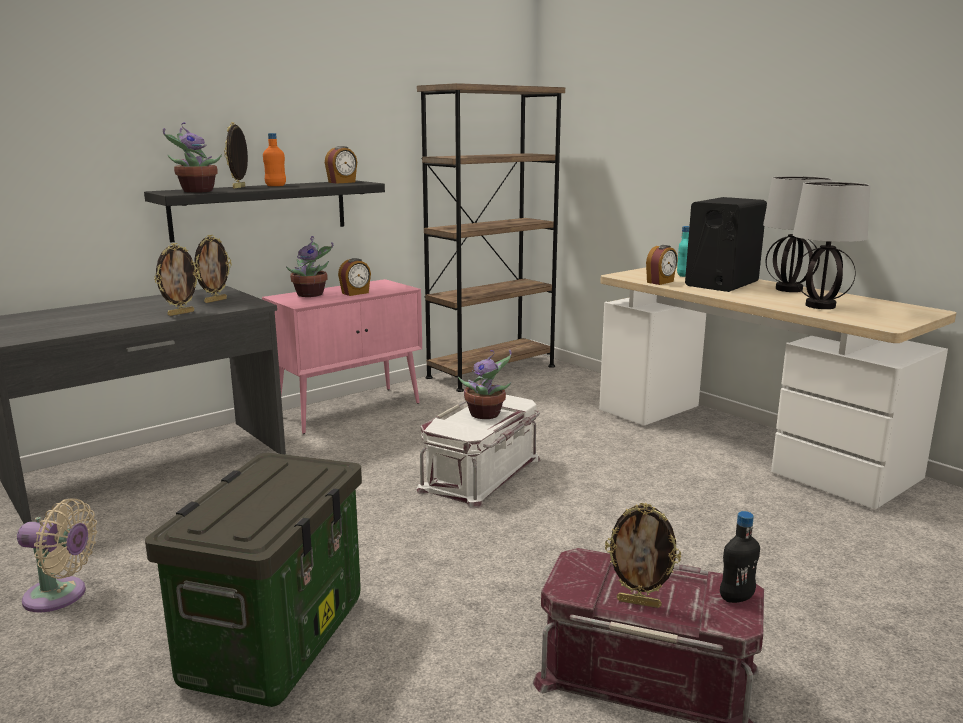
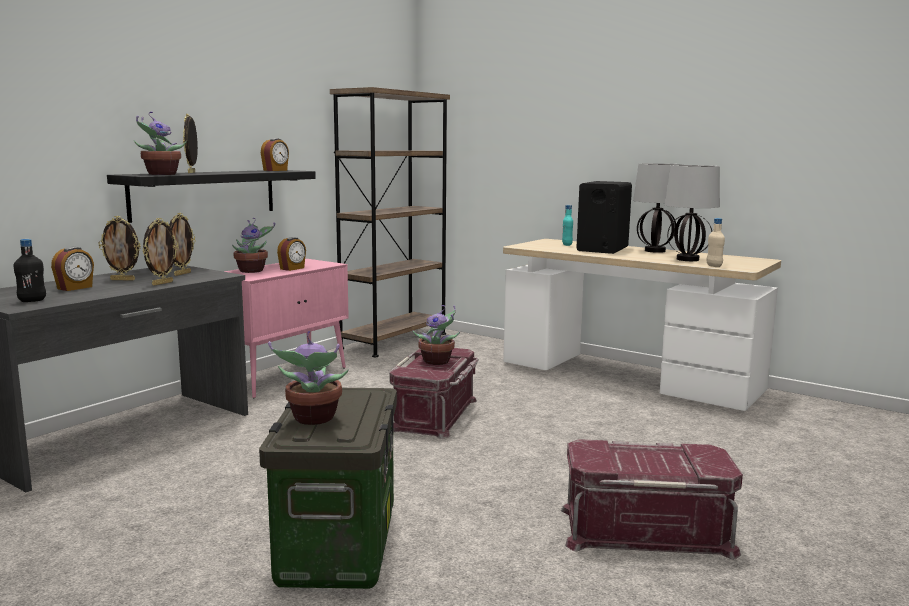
camera: 15 degrees left, 5 degrees down
beige fan [17,498,97,612] -> none
orange bottle [263,133,286,186] -> none
white storage box [416,395,540,508] -> red storage box [389,348,479,439]
picture frame [605,503,681,608] -> picture frame moved to [99,216,140,281]
alarm clock [646,245,677,285] -> alarm clock moved to [51,247,94,291]
black bottle [720,511,760,603] -> black bottle moved to [14,239,46,302]
none -> potted plant [268,331,349,425]
none -> beige bottle [707,218,725,267]

